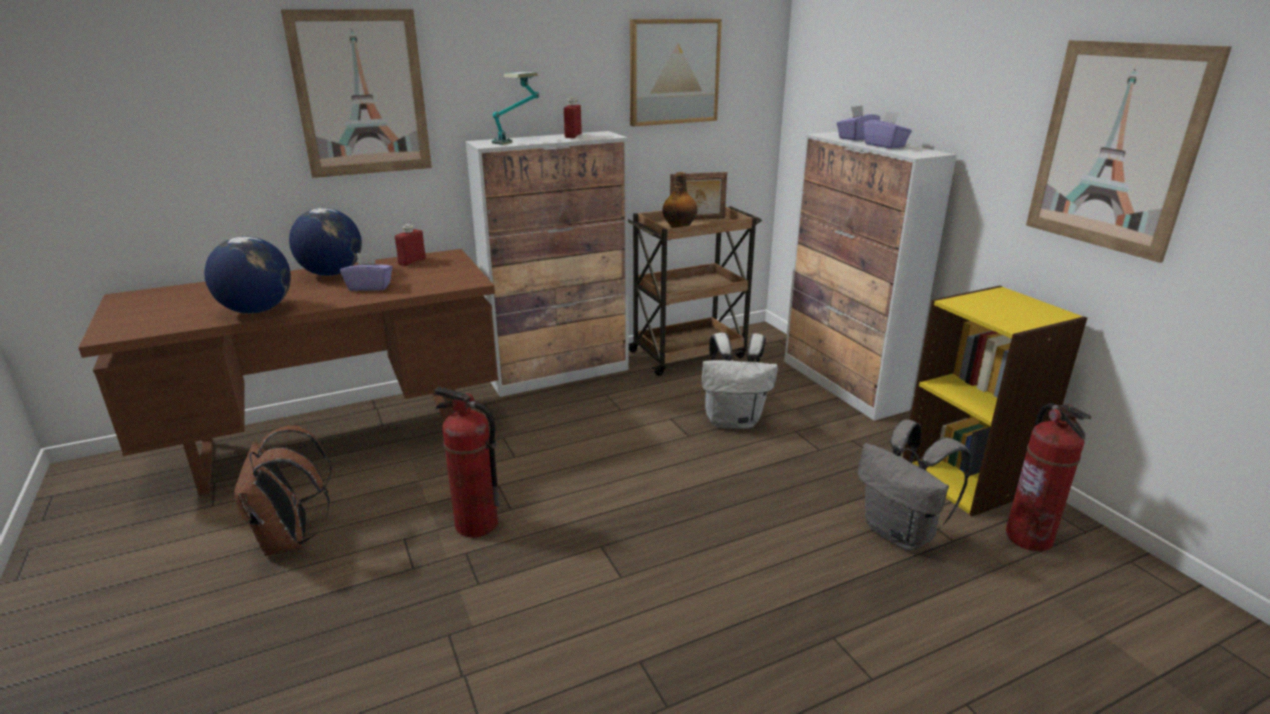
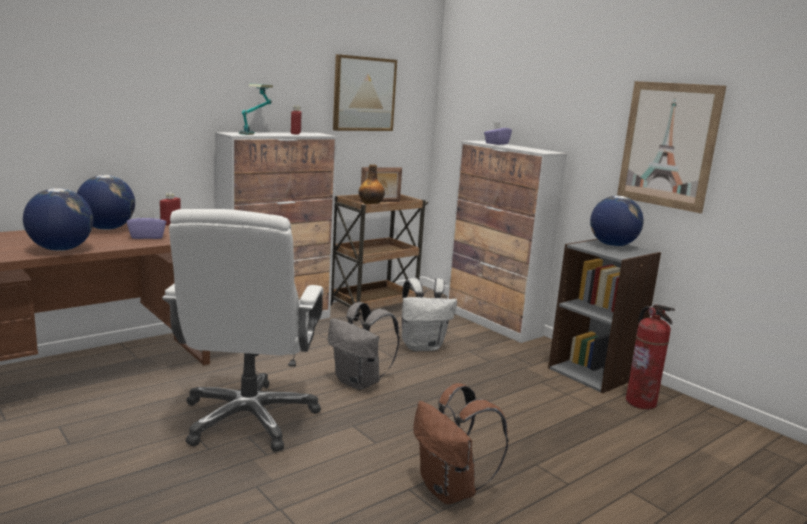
camera: 15 degrees left, 10 degrees down
brown backpack [234,425,332,556] -> brown backpack moved to [413,383,509,504]
picture [281,9,432,178] -> none
fire extinguisher [434,387,500,537] -> white office chair [162,209,324,451]
grey backpack [858,419,971,551] -> grey backpack moved to [328,302,400,390]
purple tissue box [863,111,912,149] -> none
yellow bookcase [903,286,1087,517] -> grey bookcase [548,239,661,393]
none -> globe [590,196,644,247]

